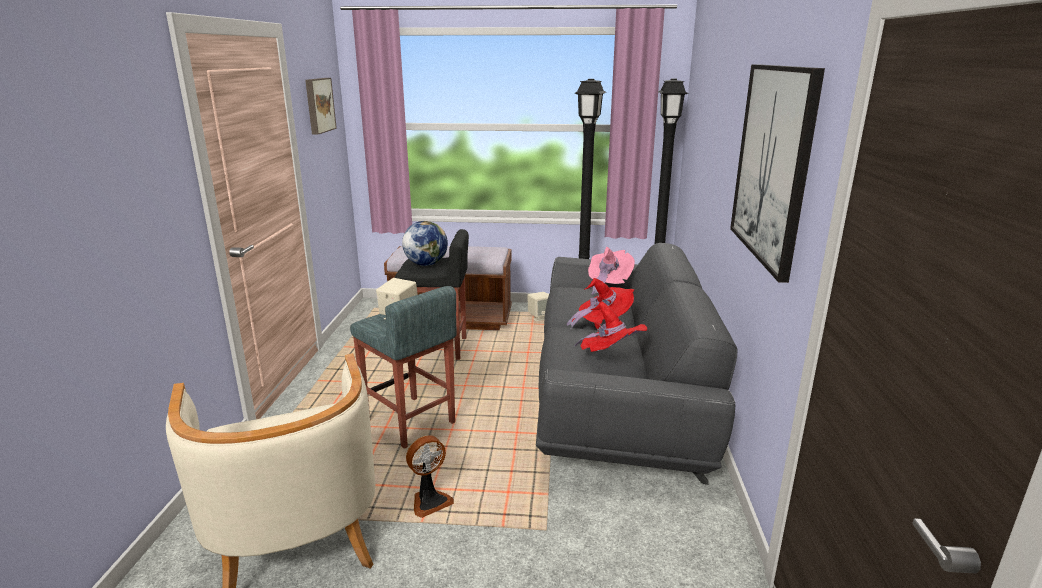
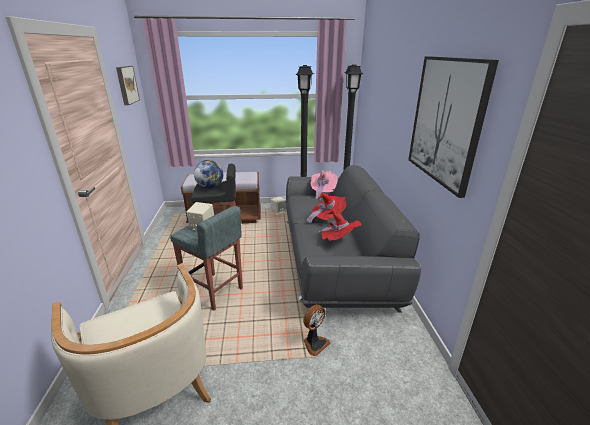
camera: 10 degrees left, 5 degrees up
fan [406,435,454,518] -> fan moved to [303,305,330,356]

